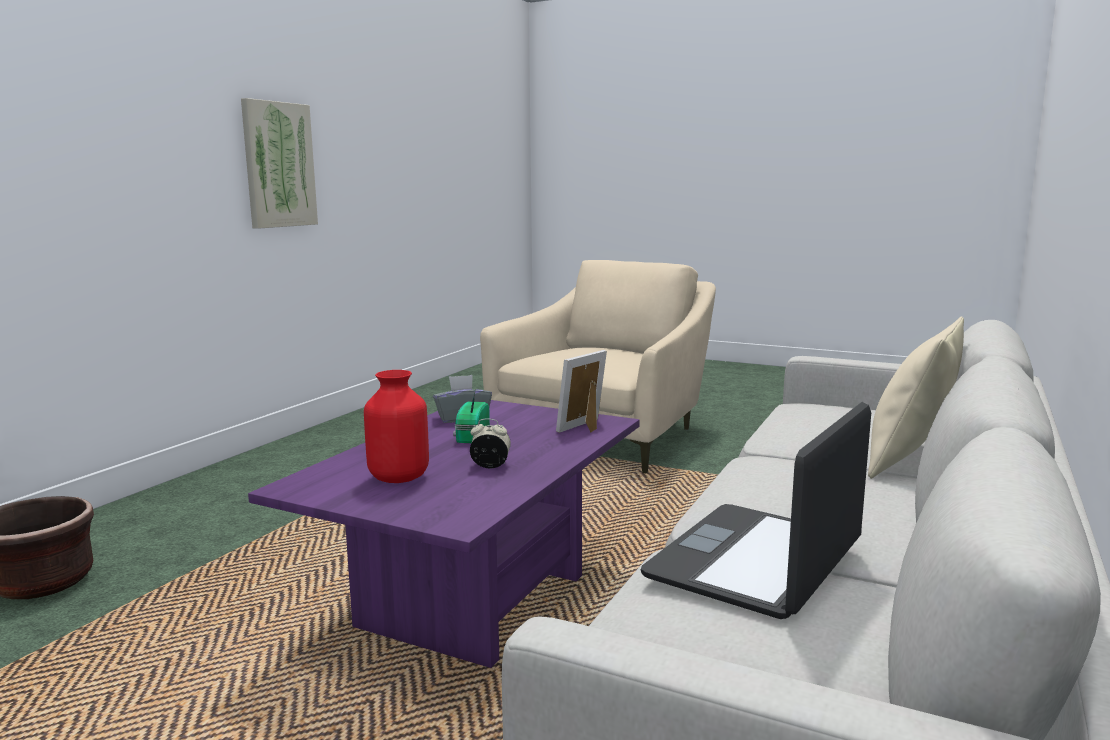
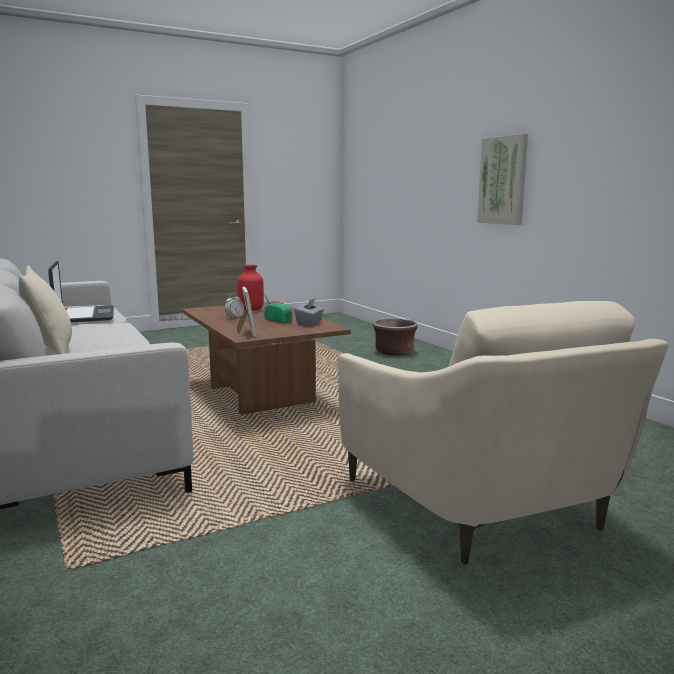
camera: 125 degrees right, 0 degrees up
picture [241,98,318,229] -> picture moved to [477,133,528,225]
purple coffee table [248,400,640,668] -> brown coffee table [182,301,351,415]

